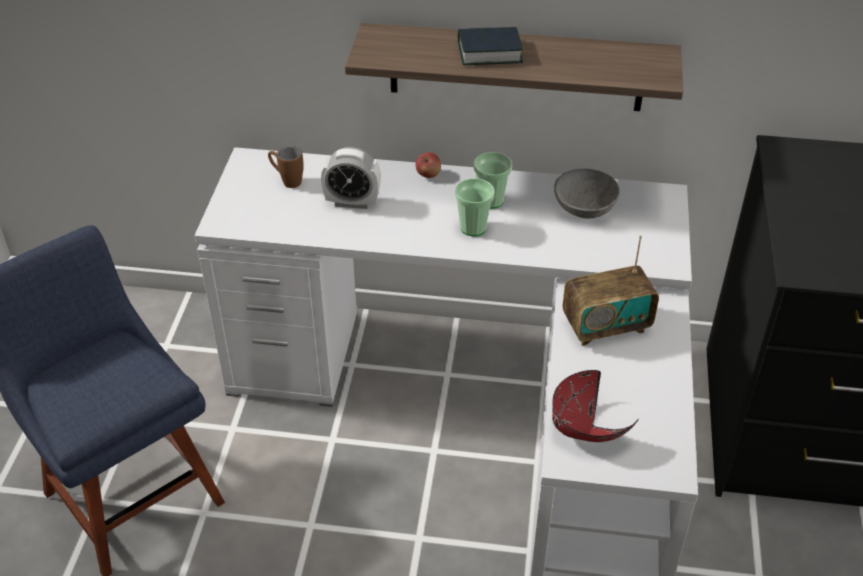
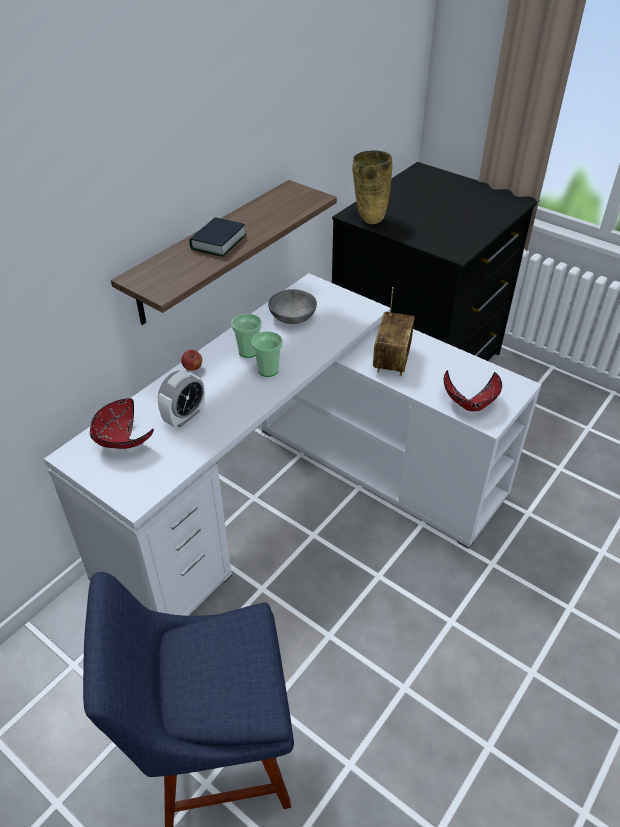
camera: 60 degrees left, 0 degrees up
brown mug [268,146,304,188] -> red bowl [90,398,154,449]
none -> beige vase [352,150,392,224]

